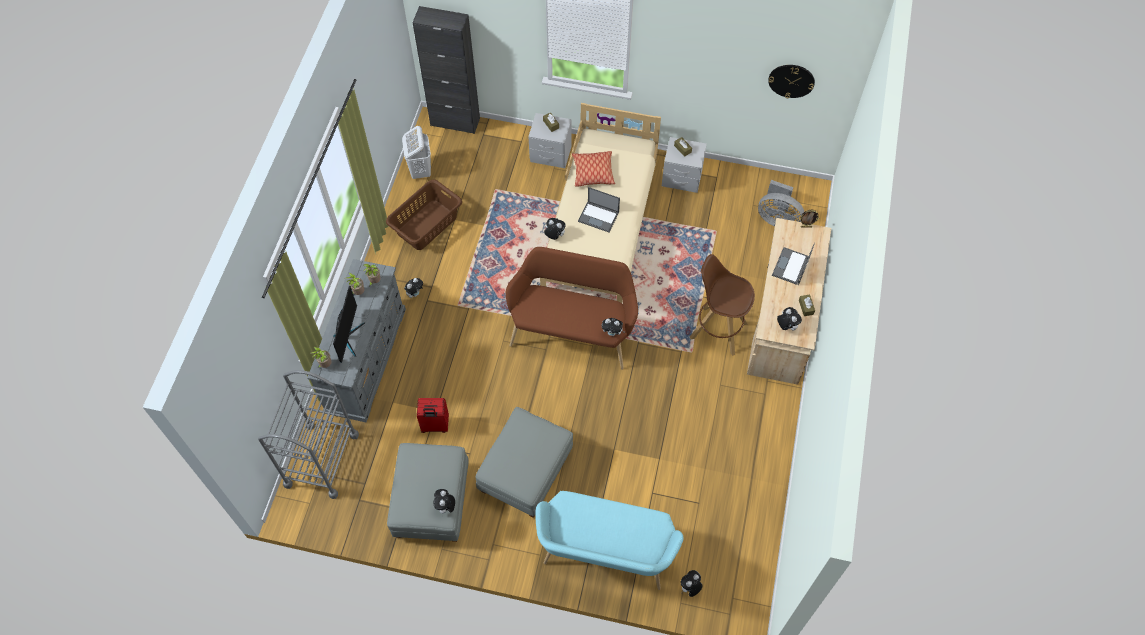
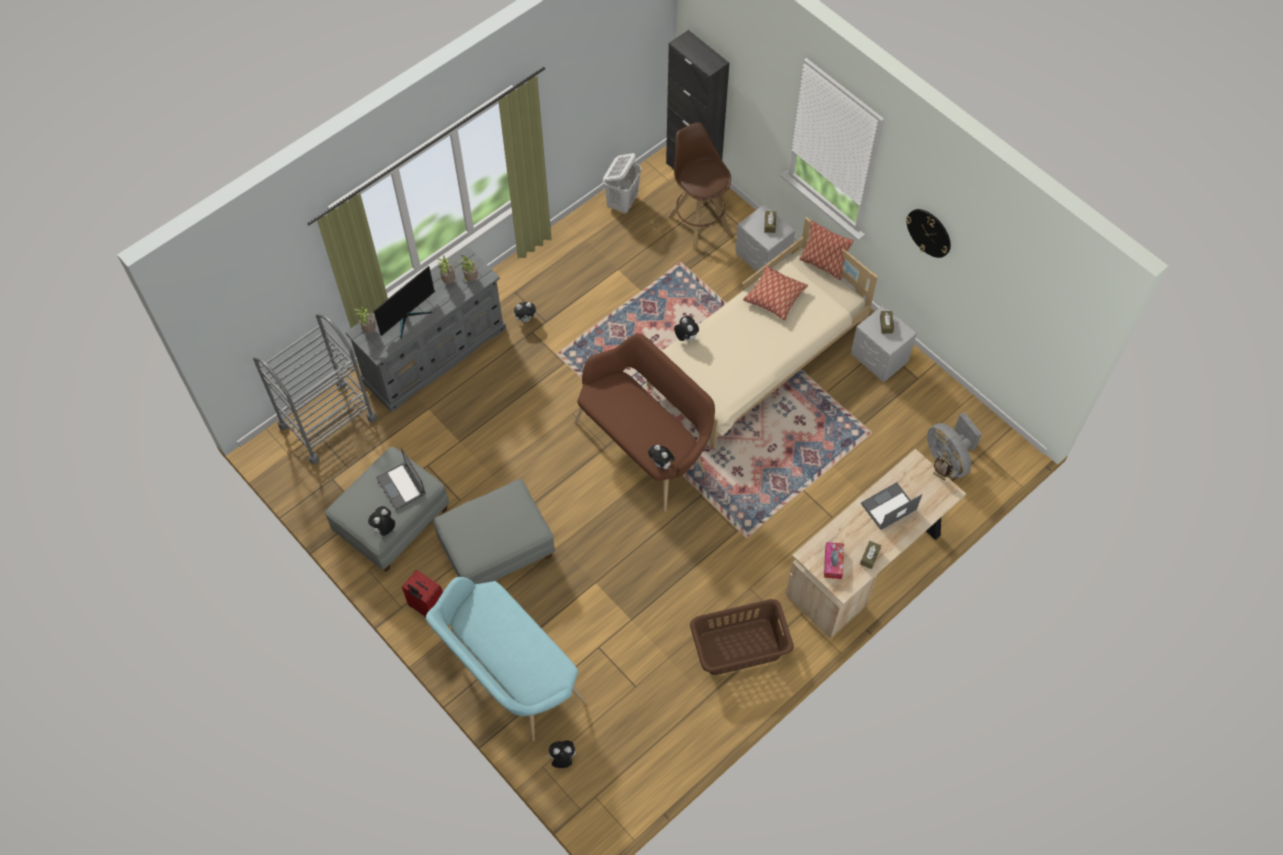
camera: 35 degrees right, 0 degrees up
brown laundry basket [386,180,462,250] -> brown laundry basket moved to [690,599,794,675]
red suitcase [417,398,449,433] -> red suitcase moved to [402,570,443,617]
laptop [578,187,620,232] -> laptop moved to [376,448,426,510]
brown stool [690,254,755,356] -> brown stool moved to [668,123,731,251]
wall clock [768,65,815,98] -> wall clock moved to [906,209,951,258]
plush toy [777,307,802,330] -> tissue box [824,542,844,579]
none -> pillow [799,220,854,280]

